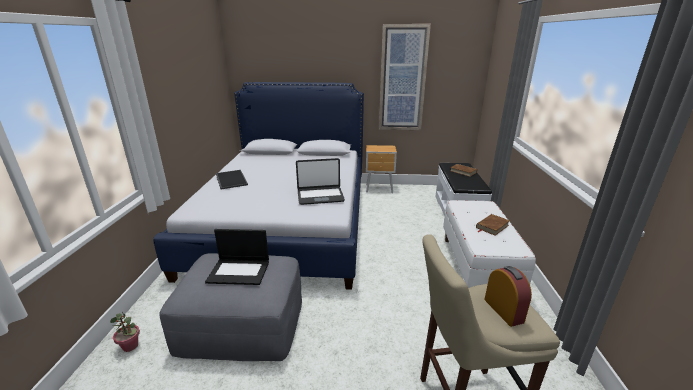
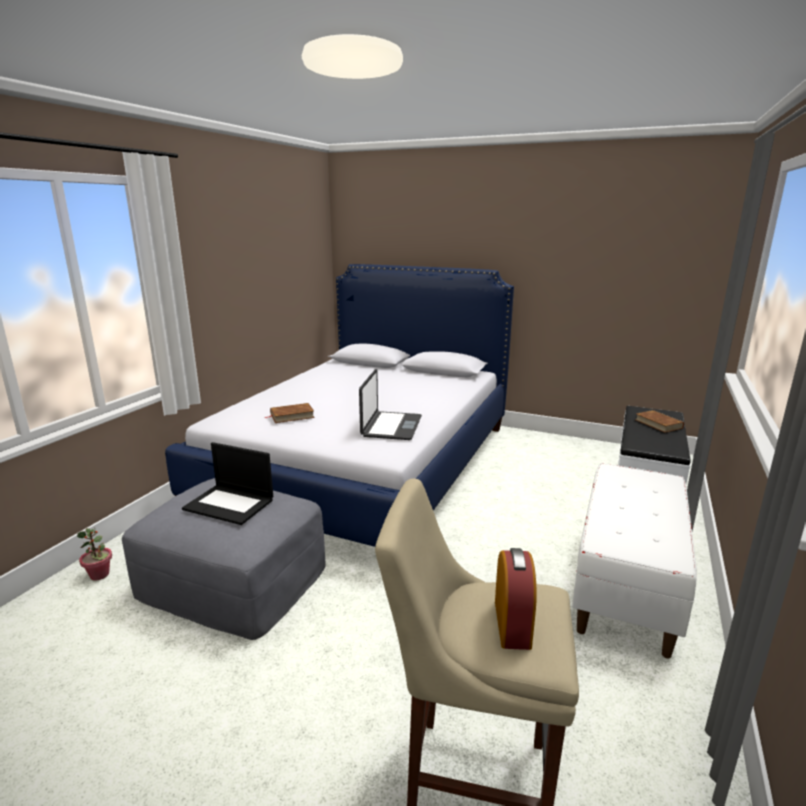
camera: 20 degrees right, 5 degrees down
tray [216,170,248,189] -> none
laptop [296,158,345,205] -> laptop turned 90 degrees counterclockwise [359,369,422,440]
brown nightstand [366,145,397,193] -> none
picture [379,24,431,130] -> none
brown book [476,214,510,236] -> brown book moved to [265,403,315,423]

